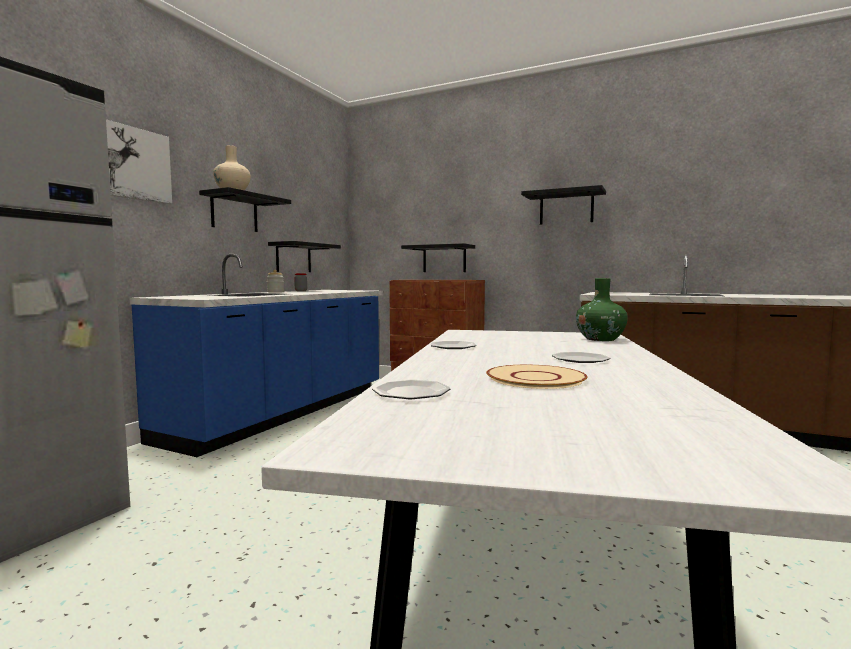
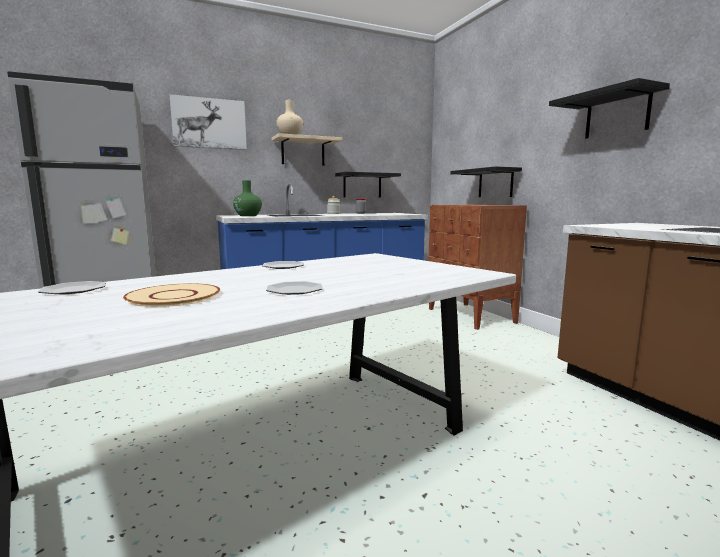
camera: 40 degrees right, 5 degrees up
black shelf [199,187,291,232] -> beige shelf [272,133,343,166]
green vase [576,278,628,341] -> green vase moved to [233,180,262,216]

